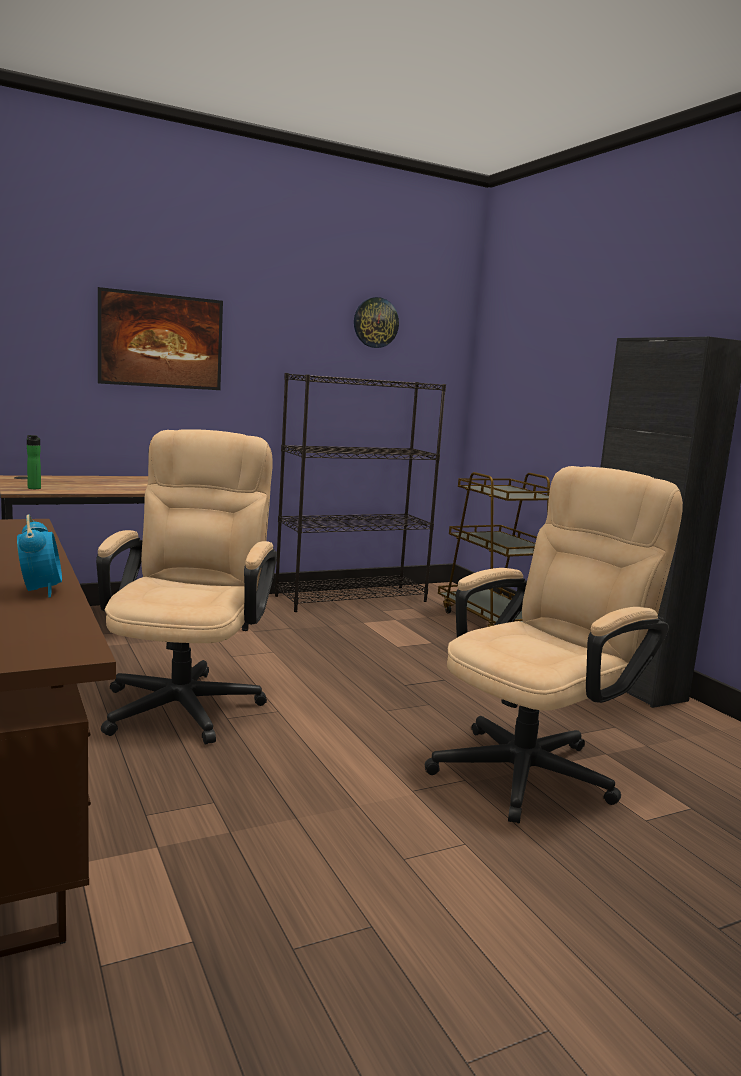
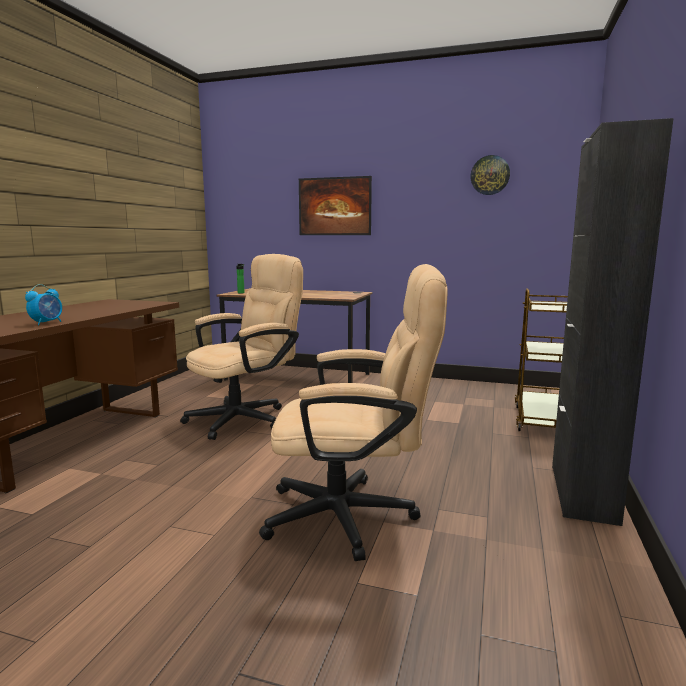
camera: 45 degrees right, 0 degrees up
black bookcase [275,373,446,612] -> none

